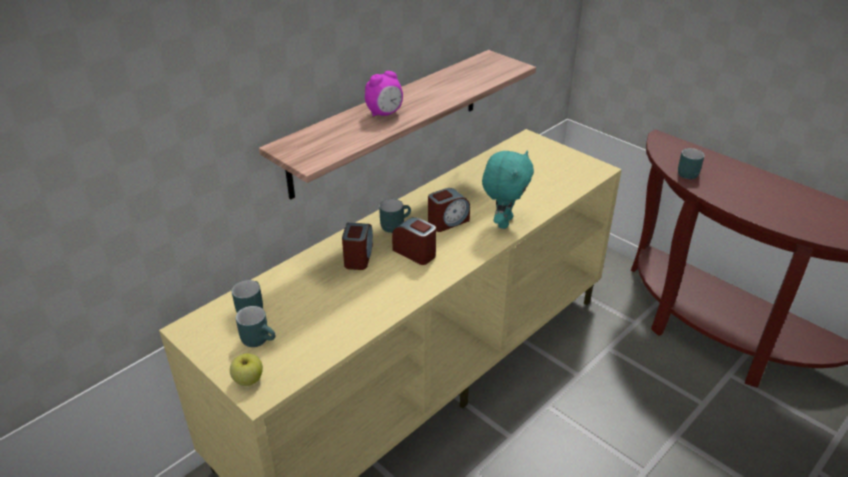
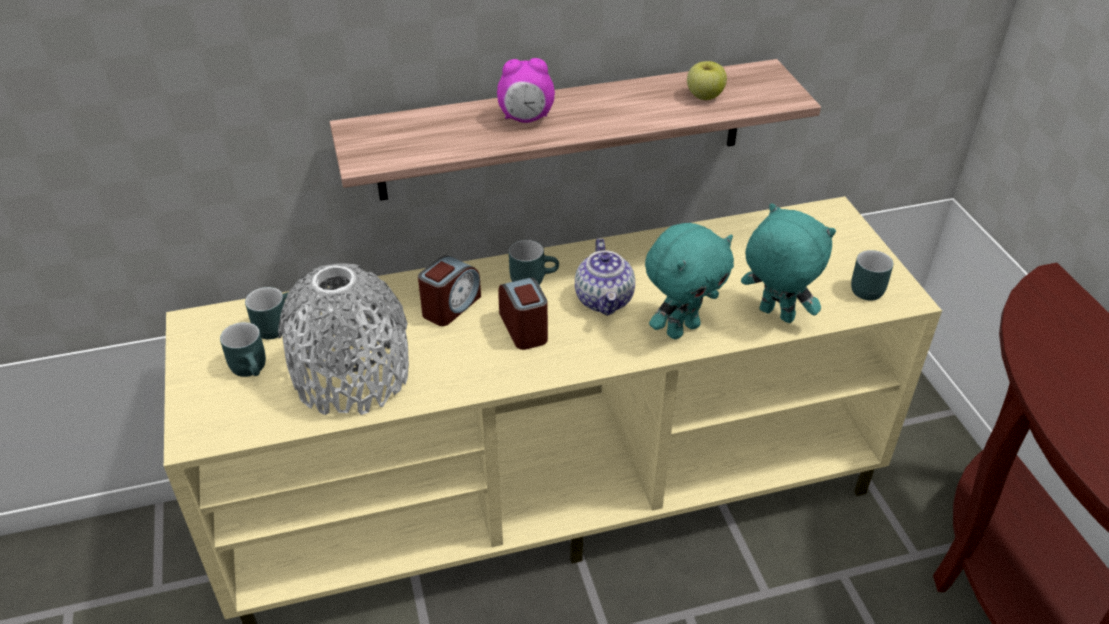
camera: 30 degrees right, 5 degrees up
apple [230,353,263,386] -> apple moved to [687,61,727,100]
alarm clock [428,188,470,232] -> teapot [575,238,635,316]
turquoise mug [678,148,705,179] -> turquoise mug moved to [851,250,893,300]
none -> grey vase [278,263,409,415]
none -> turquoise plush toy [741,203,836,323]

